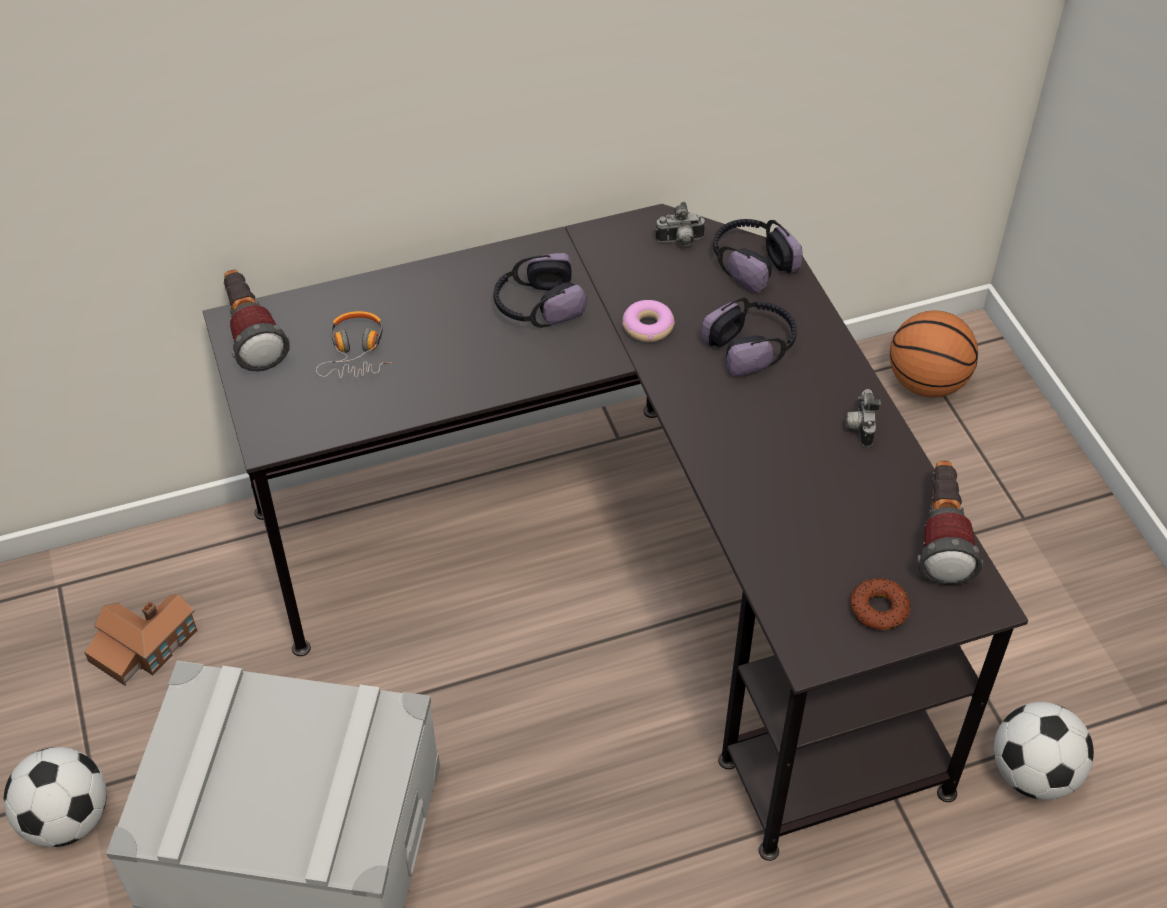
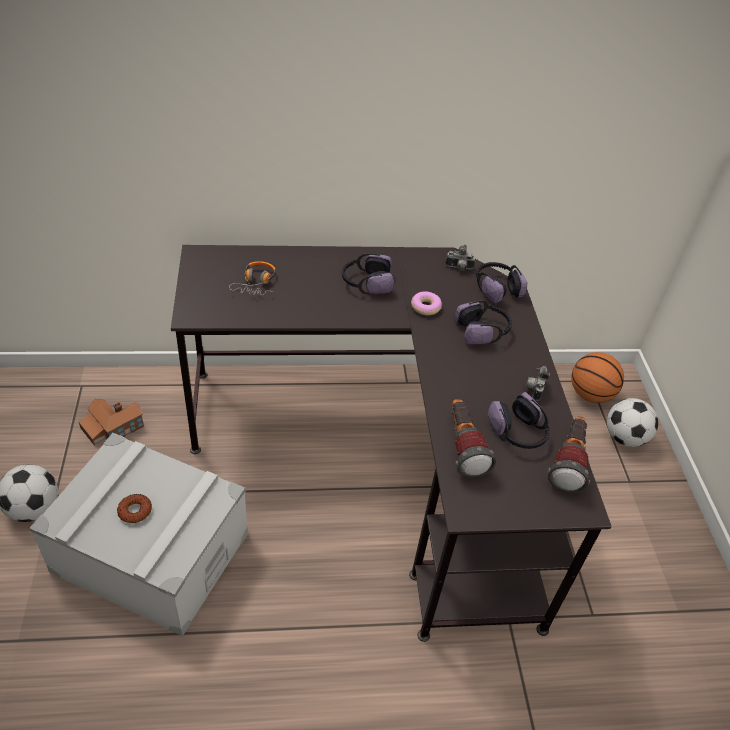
camera: 10 degrees right, 5 degrees down
flashlight [223,270,290,371] -> flashlight moved to [452,399,496,478]
donut [851,578,911,630] -> donut moved to [117,494,152,523]
football [994,702,1094,800] -> football moved to [607,398,658,447]
none -> headphones [488,392,550,449]

